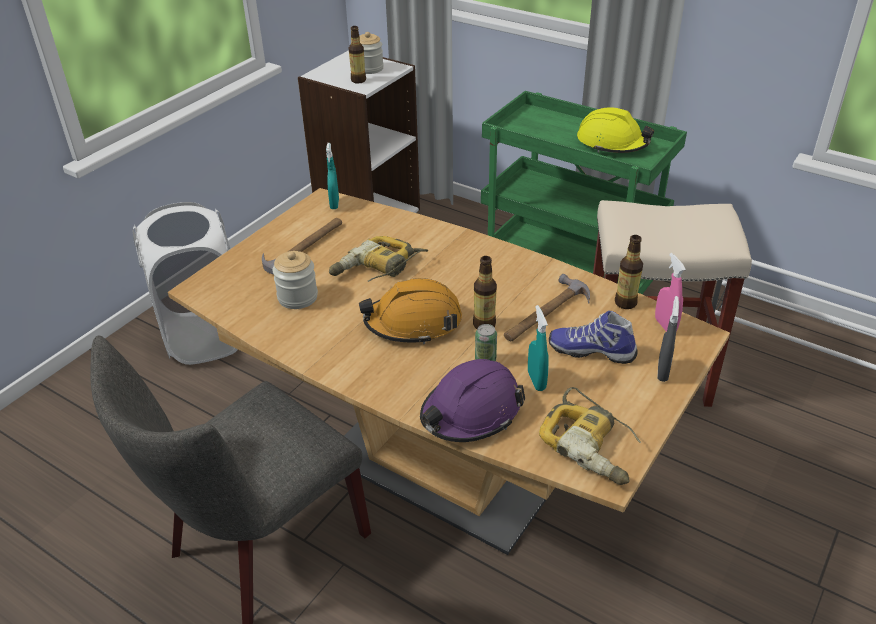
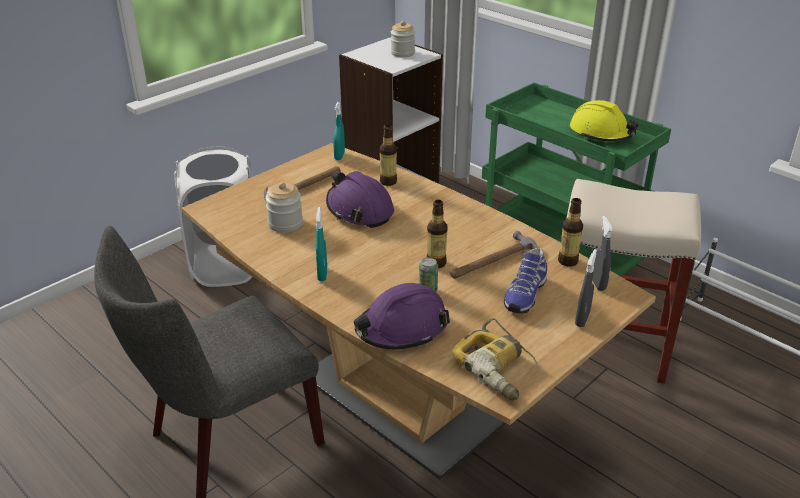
camera: 10 degrees right, 5 degrees down
power drill [329,236,428,282] -> purple hard hat [326,171,394,228]
bottle [349,26,366,84] -> bottle moved to [380,124,397,186]
orange hard hat [359,278,462,344] -> none
turquoise spray bottle [528,305,549,391] -> turquoise spray bottle moved to [316,207,327,281]
shoe [549,310,638,364] -> shoe turned 90 degrees counterclockwise [504,248,547,314]
pink spray bottle [655,253,686,332] -> grey spray bottle [592,216,613,291]

